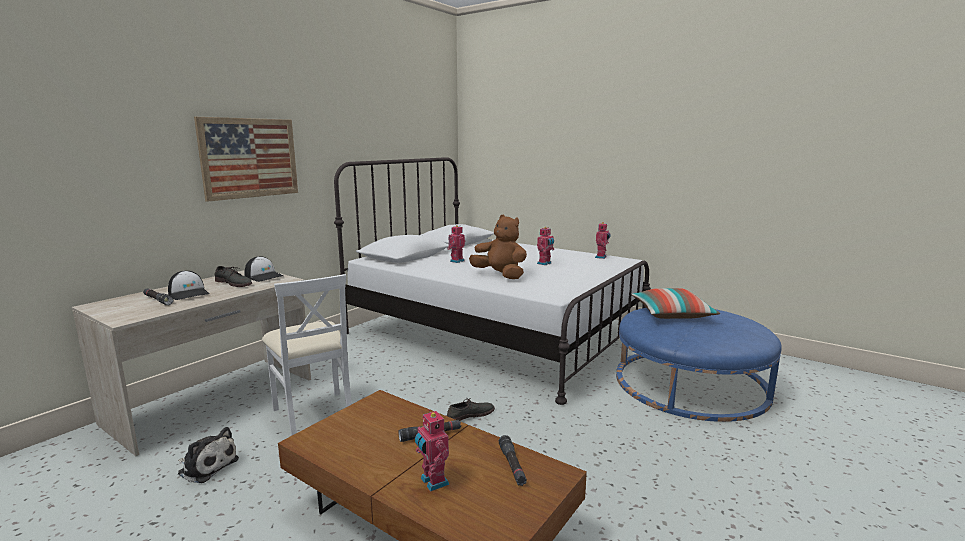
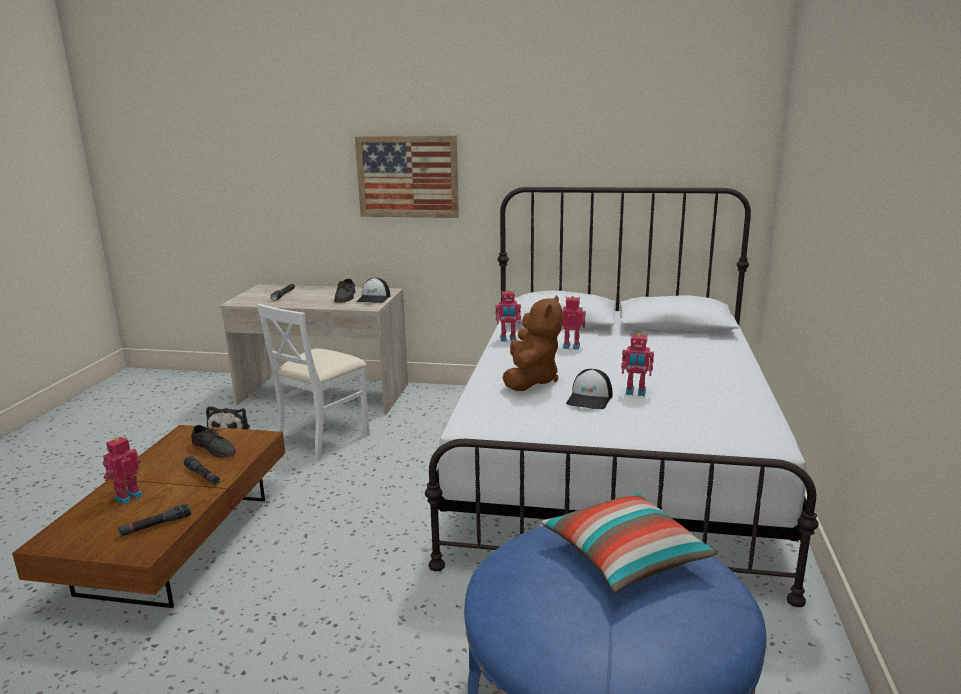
camera: 65 degrees right, 5 degrees up
cap [168,271,209,300] -> cap moved to [566,369,612,409]
grey shoe [447,398,495,421] -> grey shoe moved to [191,425,236,458]
toy robot [595,222,611,259] -> toy robot moved to [495,290,521,342]

